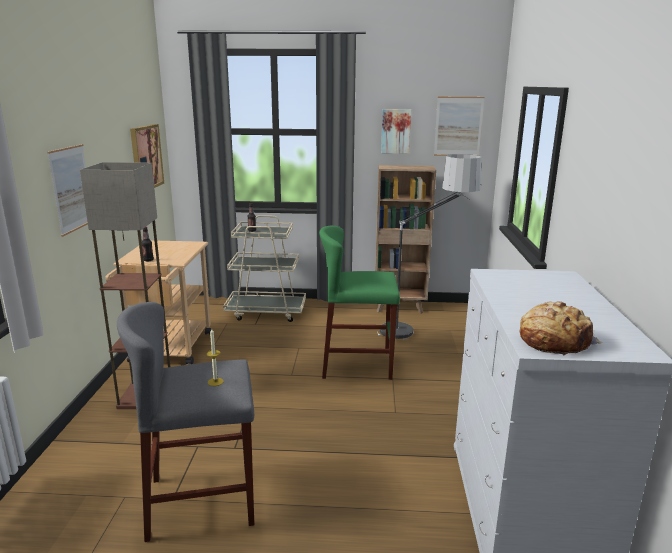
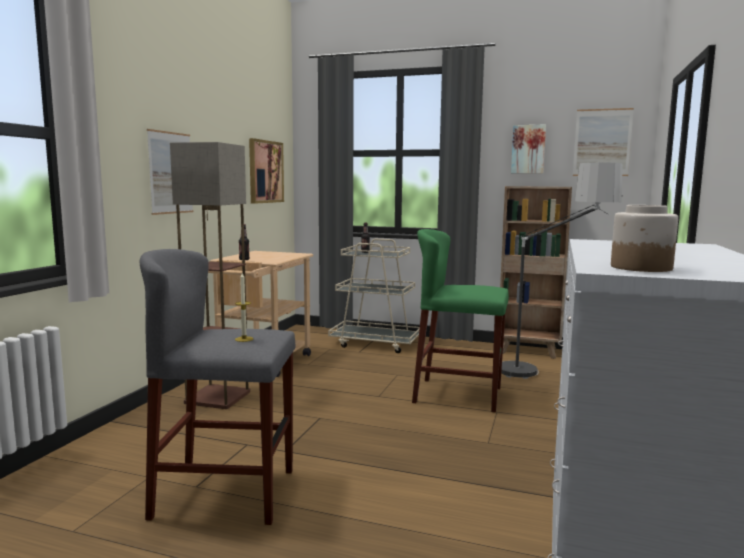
camera: 15 degrees right, 10 degrees down
bread [520,301,603,356] -> jar [611,205,678,272]

